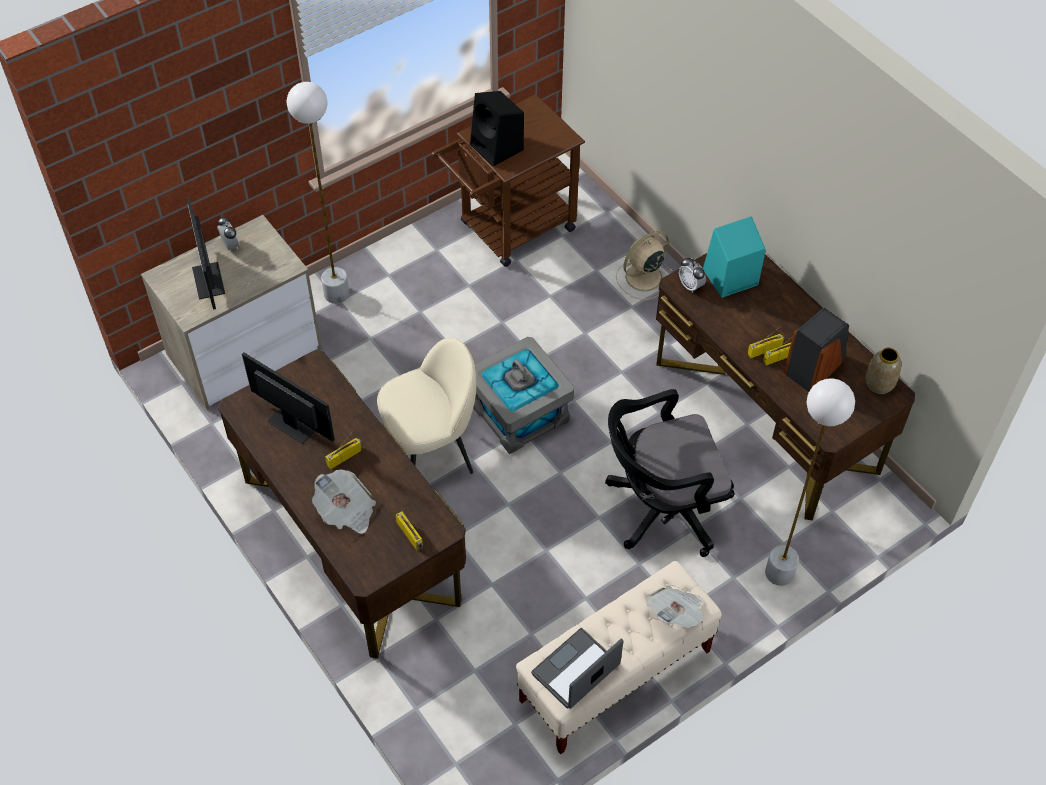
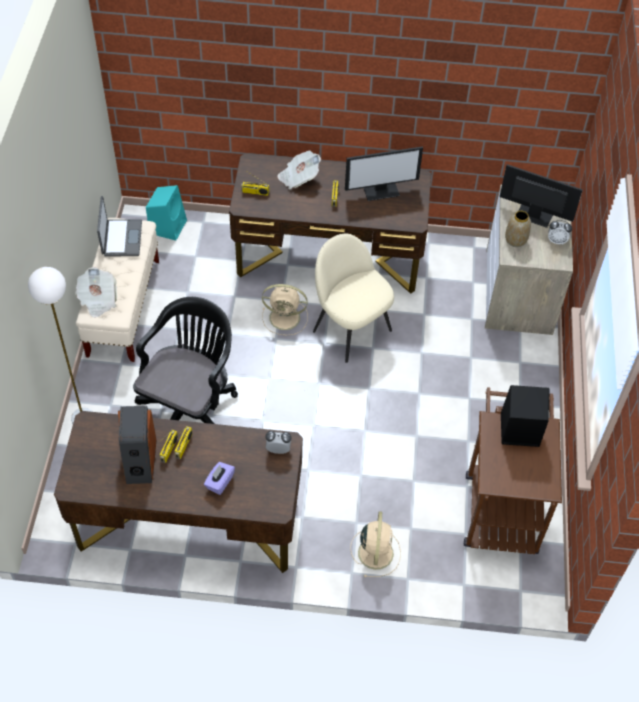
camera: 130 degrees right, 0 degrees up
white floor lamp [286,82,350,304] -> none
beige chair [377,338,476,474] -> beige chair turned 120 degrees clockwise [313,233,394,363]
grey storage box [473,337,574,454] -> none
turquoise speaker [703,217,766,298] -> turquoise speaker moved to [146,185,187,241]
vase [865,348,901,394] -> vase moved to [505,211,531,247]
none -> purple tissue box [204,462,235,495]
none -> beige fan [262,284,308,335]

